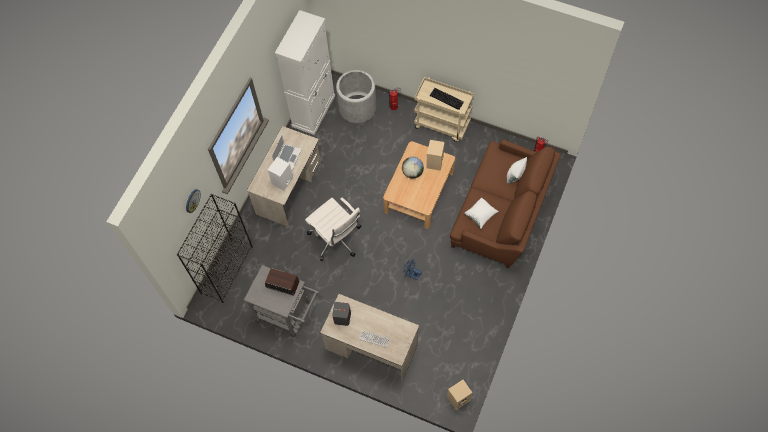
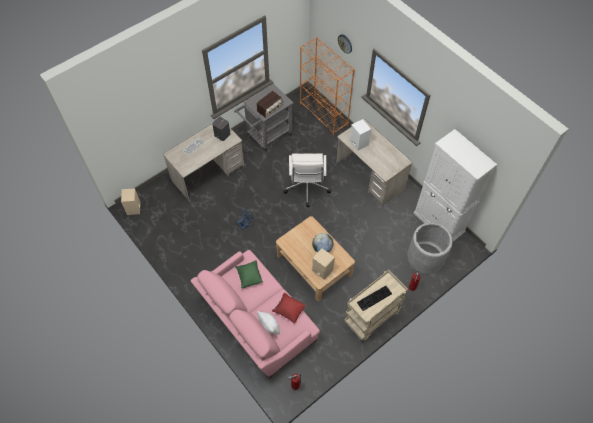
camera: 115 degrees right, 5 degrees down
black bookcase [177,194,253,303] -> orange bookcase [300,37,355,135]
laptop [272,134,302,170] -> none
white office chair [305,197,361,261] -> white office chair turned 75 degrees counterclockwise [283,153,331,207]
brown sofa [450,140,561,269] -> pink sofa [191,250,320,378]
white pillow [464,197,499,229] -> green pillow [235,260,263,289]
none -> red pillow [272,293,306,324]

